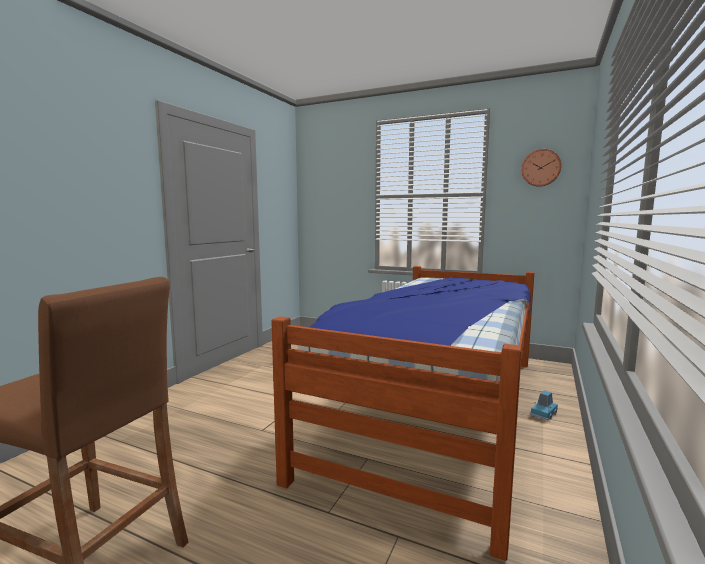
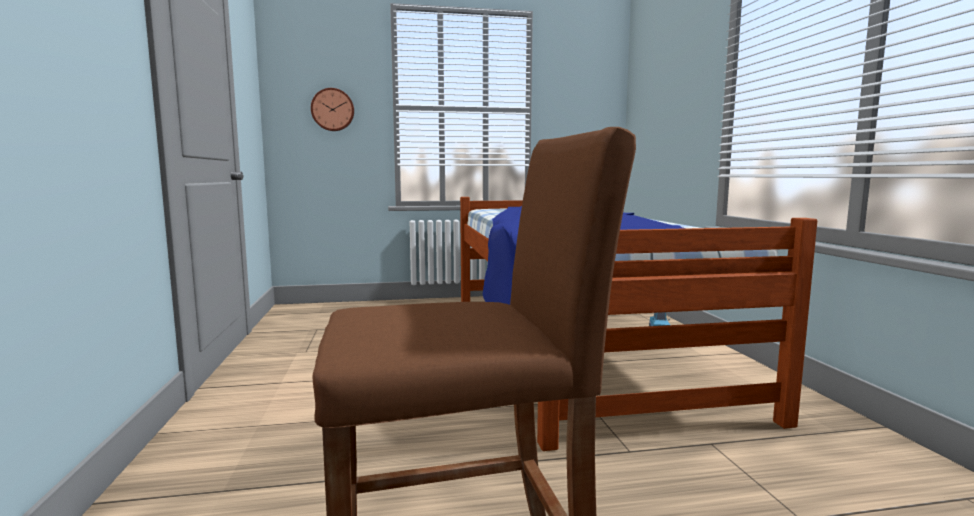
camera: 35 degrees left, 0 degrees up
wall clock [521,149,561,187] -> wall clock moved to [311,88,354,131]

